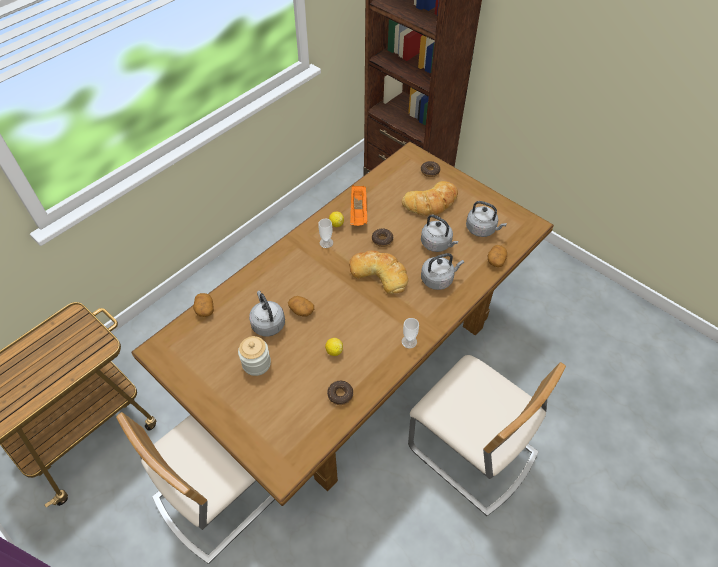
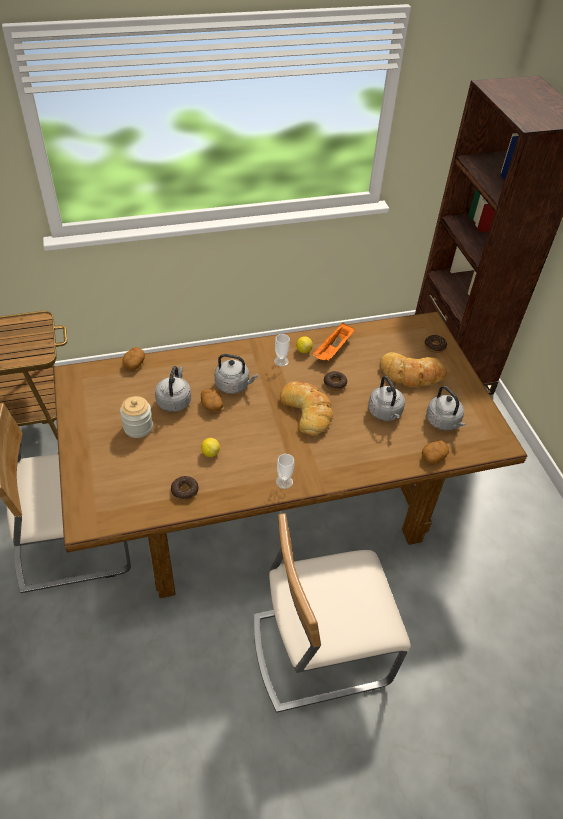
camera: 30 degrees right, 5 degrees down
beige chair [408,355,566,516] -> beige chair turned 90 degrees clockwise [254,513,411,713]
grey kettle [421,253,464,290] -> grey kettle moved to [215,354,258,394]

